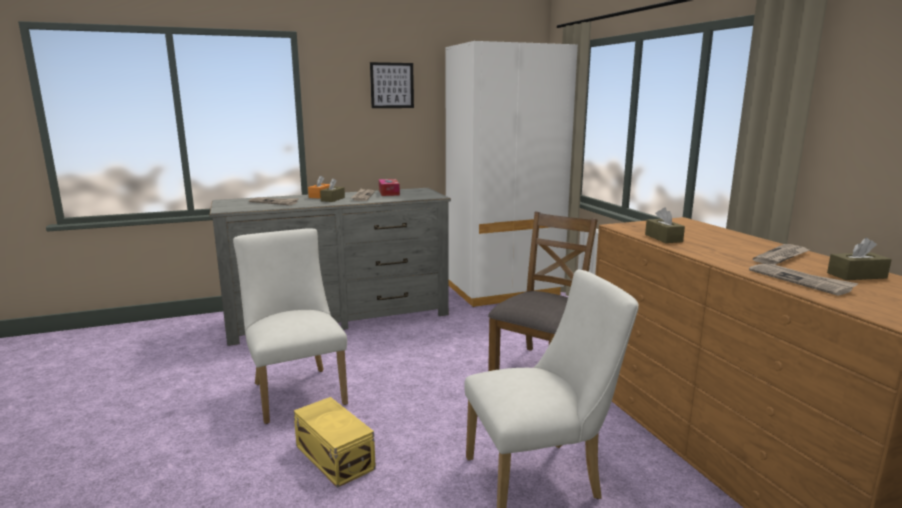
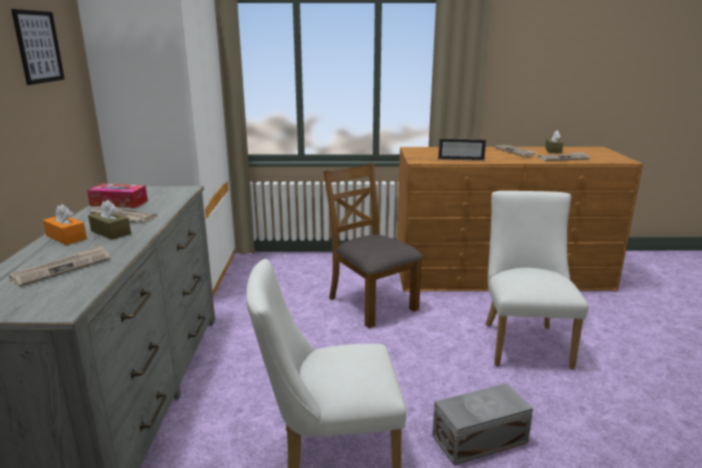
camera: 70 degrees left, 5 degrees up
yellow storage box [294,397,376,488] -> grey storage box [432,383,533,466]
brown tissue box [645,207,685,243] -> picture frame [438,138,486,161]

